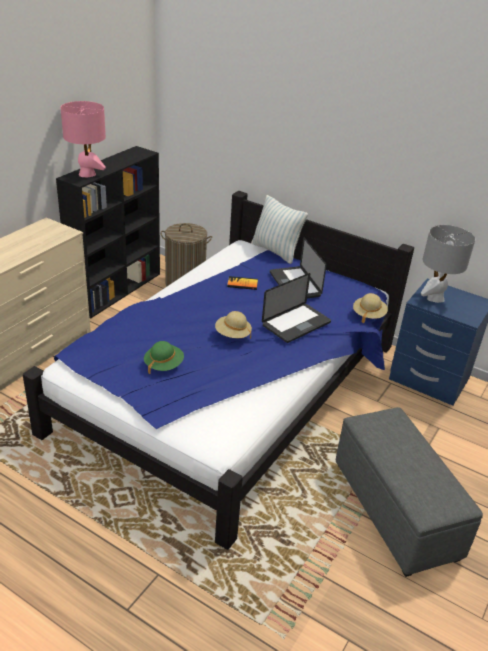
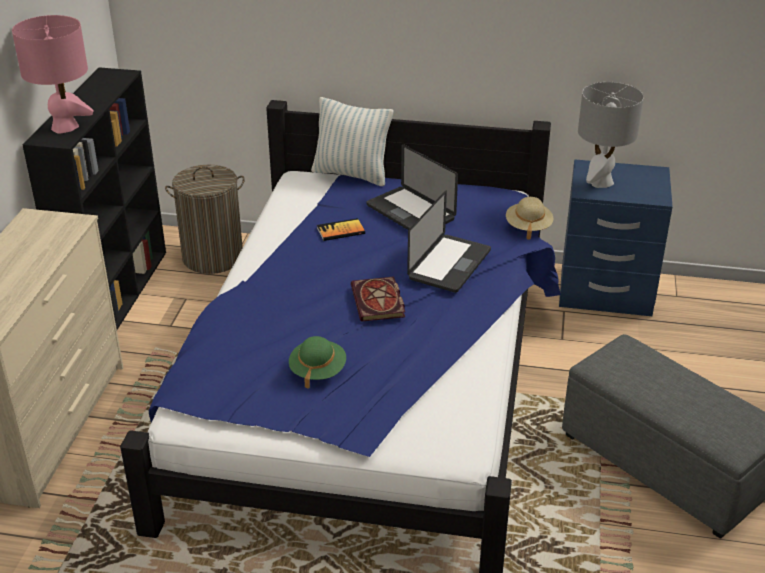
camera: 20 degrees left, 0 degrees up
beige hat [215,311,252,339] -> book [351,277,405,322]

